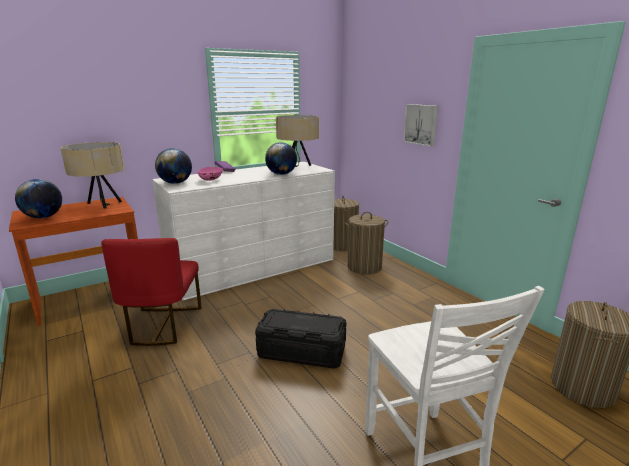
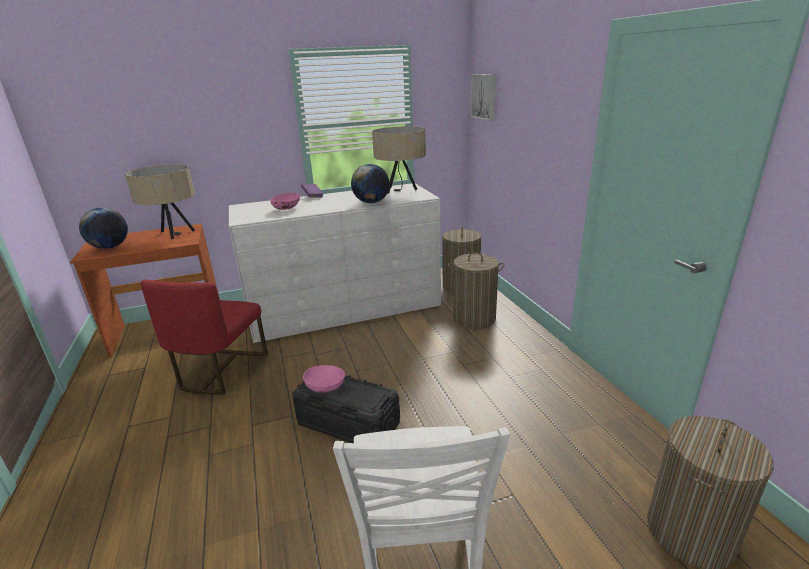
camera: 15 degrees right, 5 degrees up
globe [155,148,192,184] -> none
picture [403,104,438,146] -> picture moved to [471,74,496,121]
none -> pink bowl [302,365,345,393]

